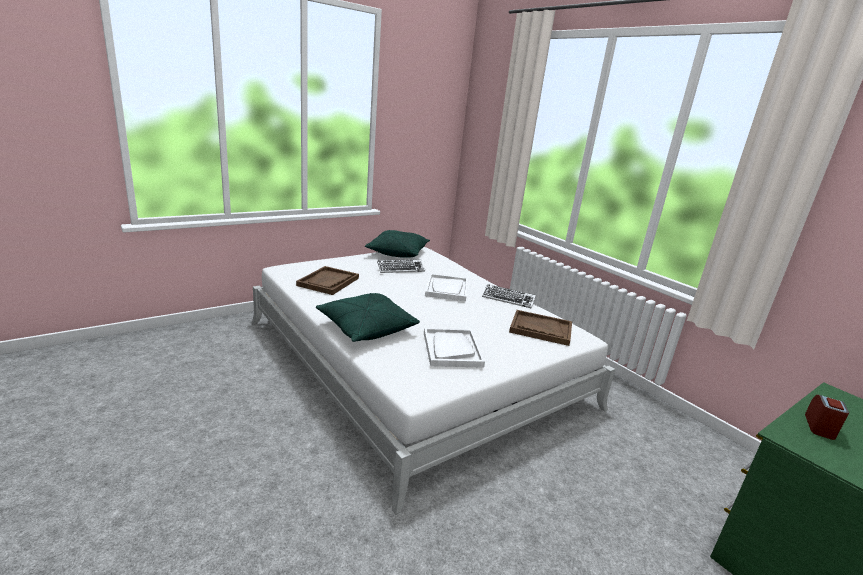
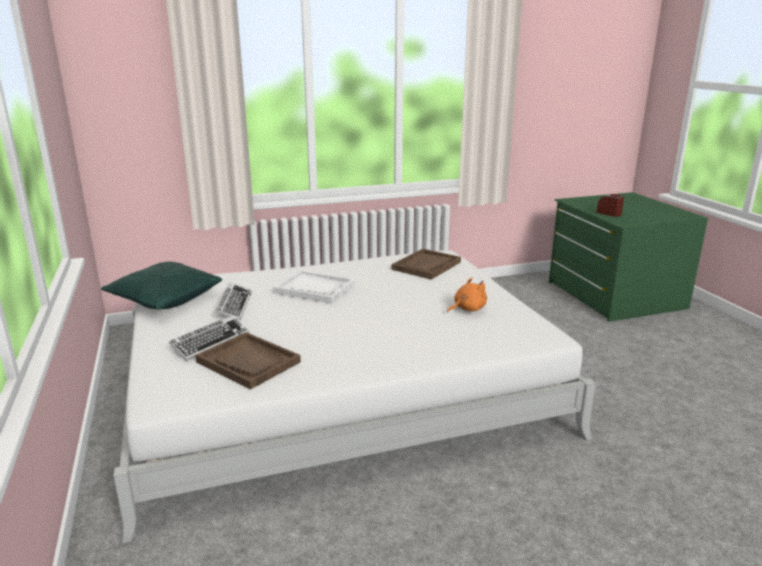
camera: 70 degrees left, 0 degrees up
green pillow [316,293,420,342] -> none
white tray [424,328,485,368] -> orange plush toy [447,278,487,313]
keyboard [482,284,536,308] -> keyboard moved to [169,315,249,361]

